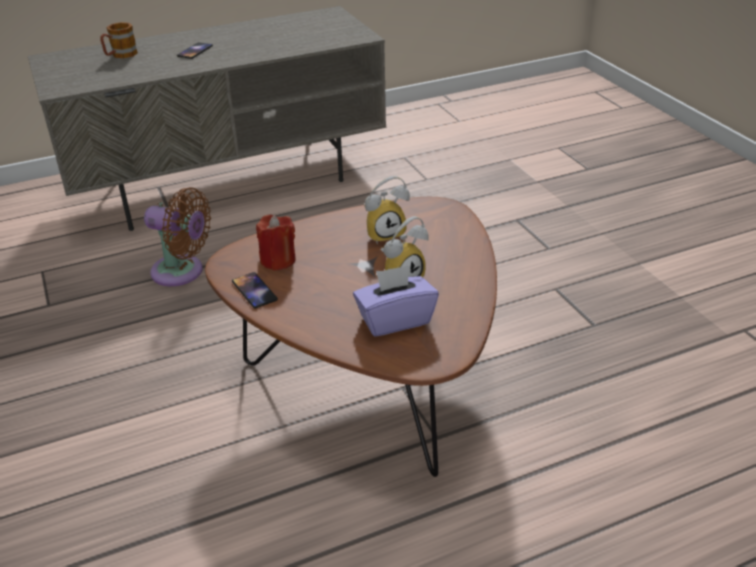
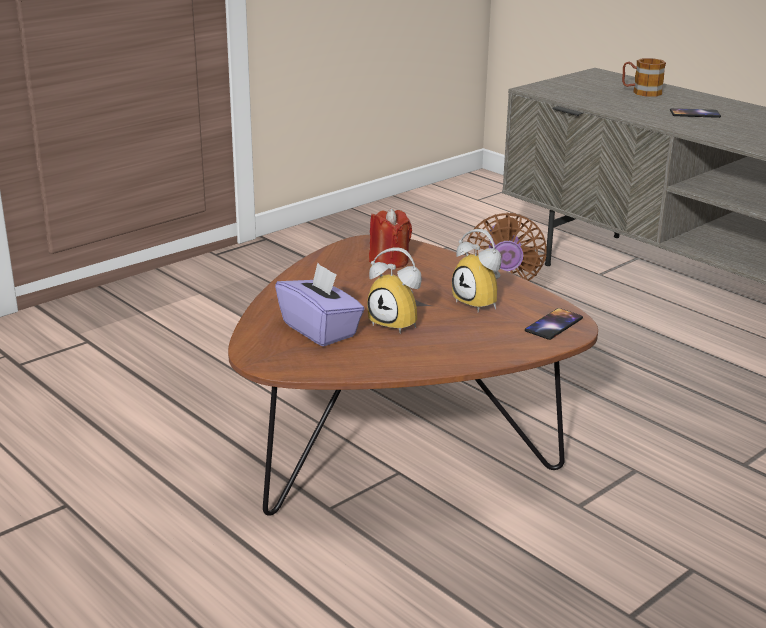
camera: 70 degrees right, 10 degrees down
phone [232,272,278,308] -> phone moved to [525,308,583,340]

